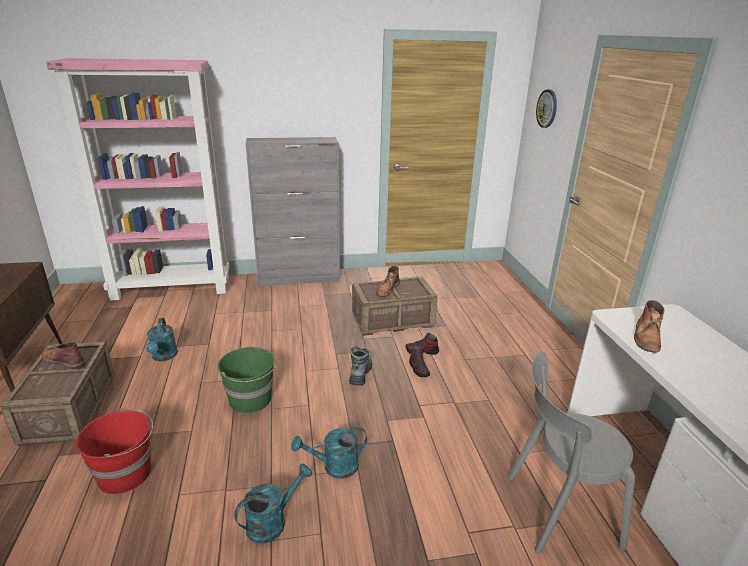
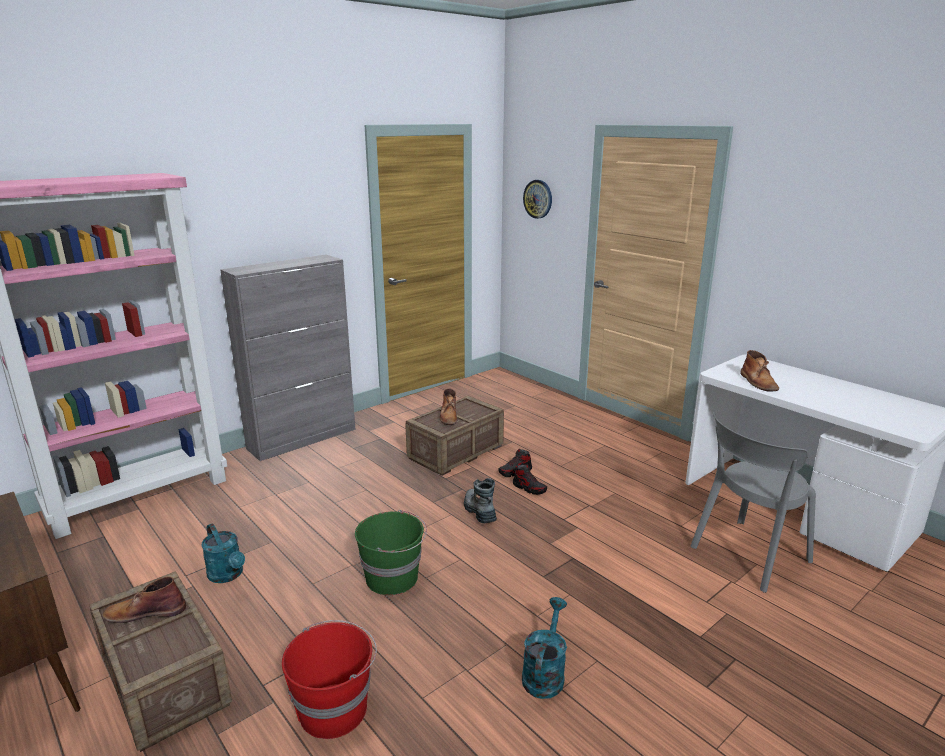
camera: 30 degrees left, 5 degrees down
turquoise watering can [291,427,367,479] -> none

